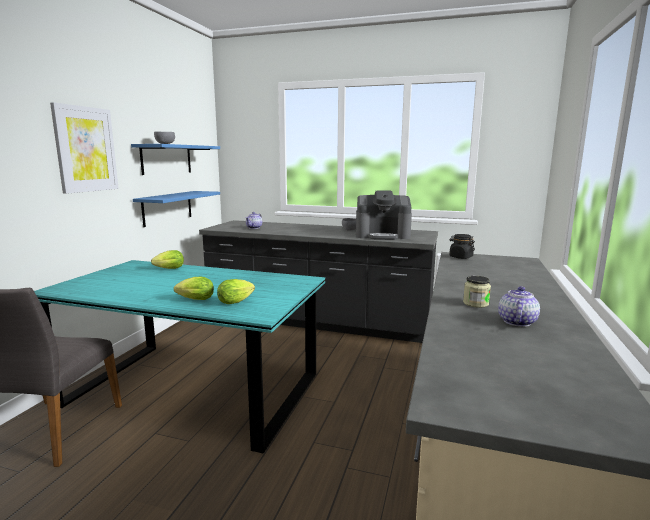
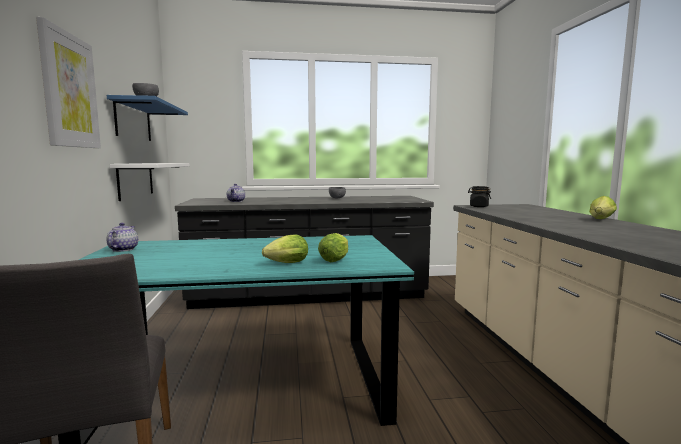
camera: 25 degrees left, 5 degrees down
blue shelf [133,191,220,227] -> white shelf [110,163,190,201]
lettuce [151,250,184,269] -> lettuce moved to [589,196,617,219]
coffee machine [356,190,412,240] -> none
jar [463,276,491,308] -> none
teapot [498,286,540,327] -> teapot moved to [106,223,138,252]

